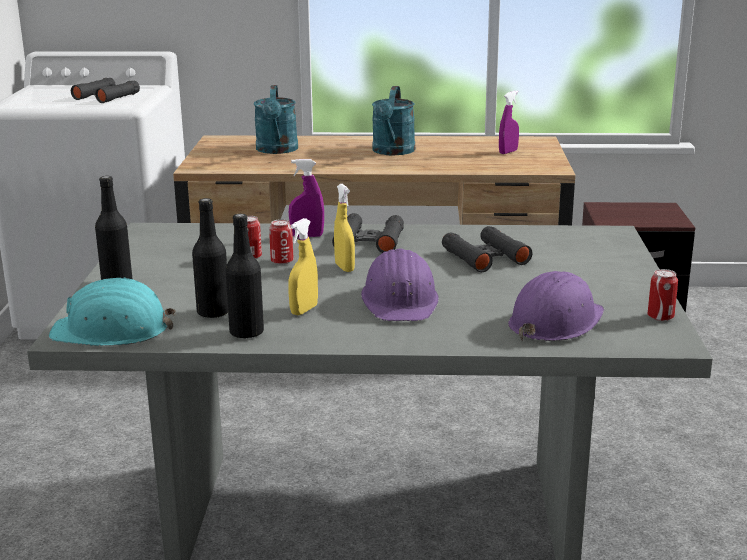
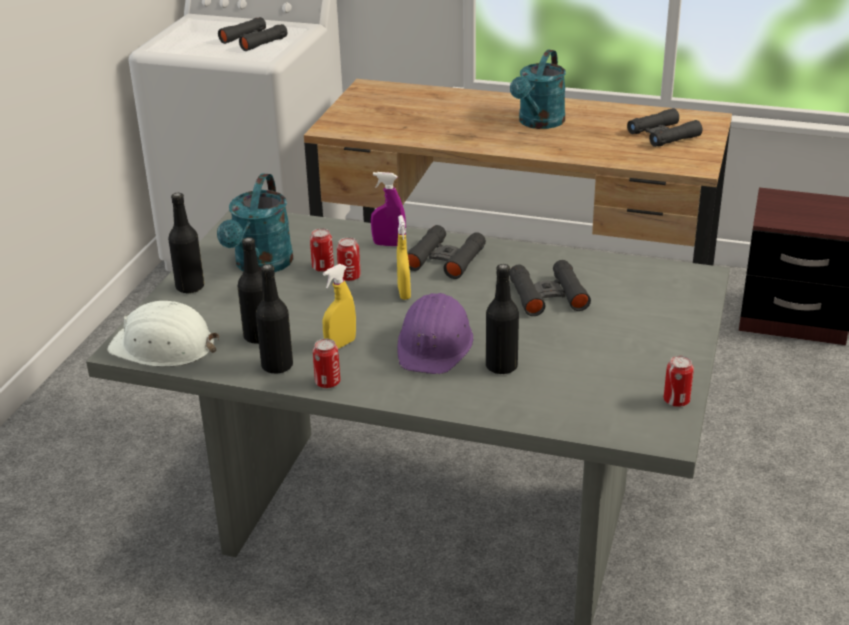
camera: 15 degrees right, 10 degrees up
turquoise hard hat [49,278,176,346] -> white hard hat [107,301,219,367]
turquoise watering can [254,85,298,154] -> turquoise watering can moved to [217,173,294,272]
purple spray bottle [499,91,519,154] -> black binoculars [627,108,702,147]
purple hard hat [508,271,604,341] -> none
none -> can [313,339,340,388]
none -> black bottle [486,264,519,374]

